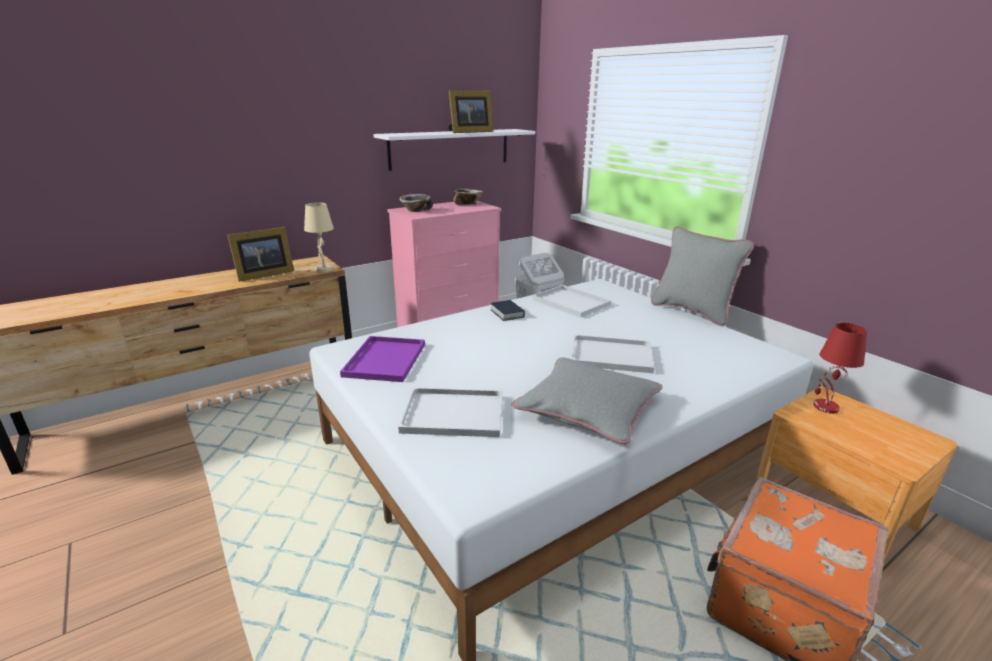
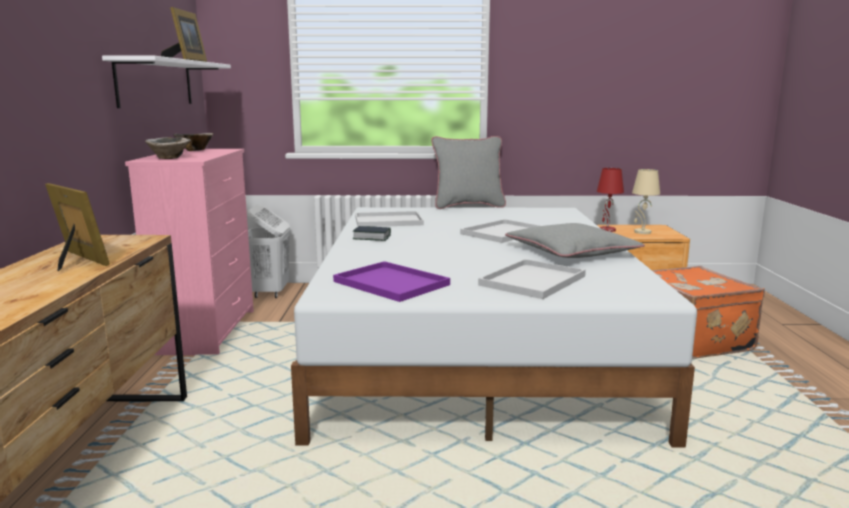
camera: 55 degrees left, 10 degrees down
picture frame [227,227,294,282] -> picture frame turned 45 degrees counterclockwise [45,183,110,271]
beige table lamp [304,203,334,272] -> beige table lamp moved to [632,169,660,234]

